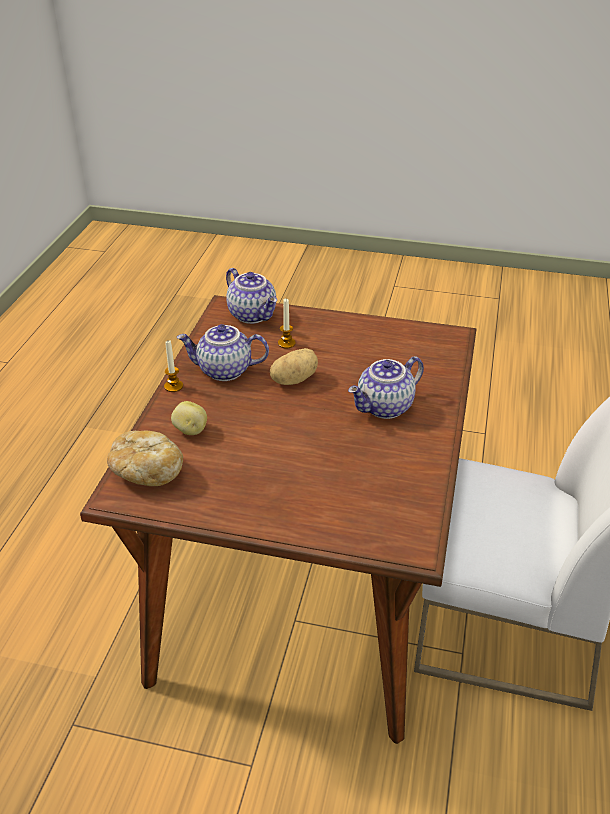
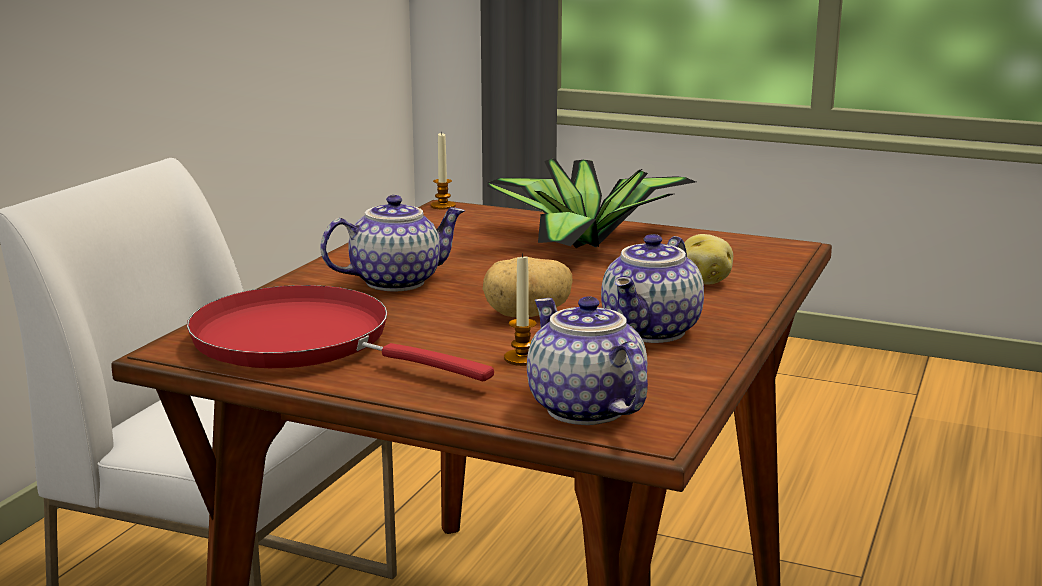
camera: 170 degrees left, 20 degrees down
bread [107,430,183,486] -> none
candle [164,340,183,392] -> candle moved to [430,132,456,209]
teapot [177,324,269,381] -> teapot turned 105 degrees clockwise [601,234,704,343]
none -> red frying pan [187,285,494,381]
none -> potted plant [487,159,696,248]

